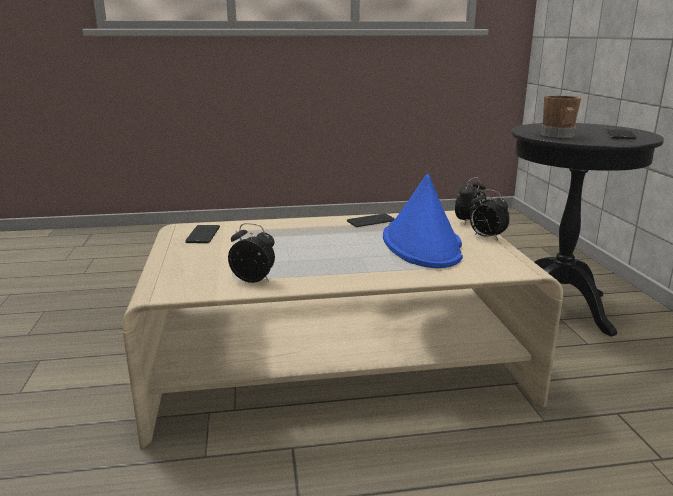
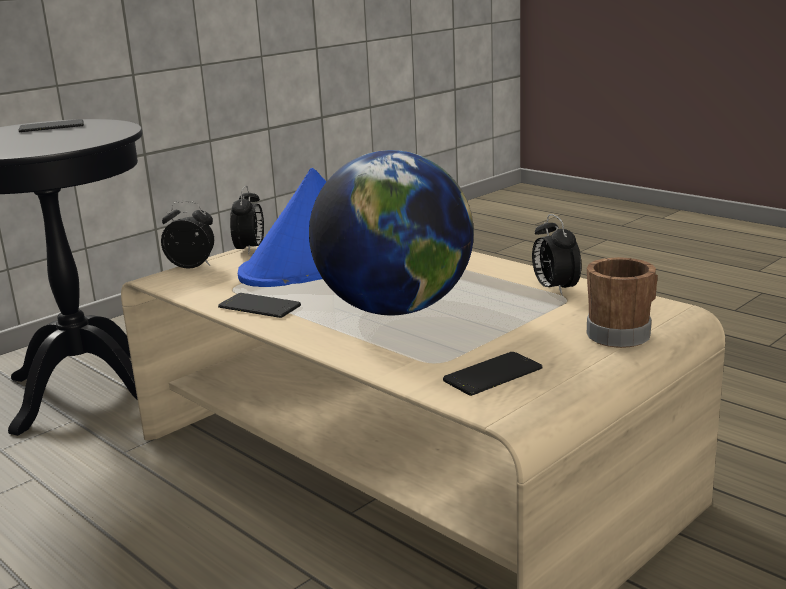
camera: 125 degrees left, 0 degrees up
brown mug [540,95,581,138] -> brown mug moved to [587,257,658,348]
none -> globe [309,150,474,315]

